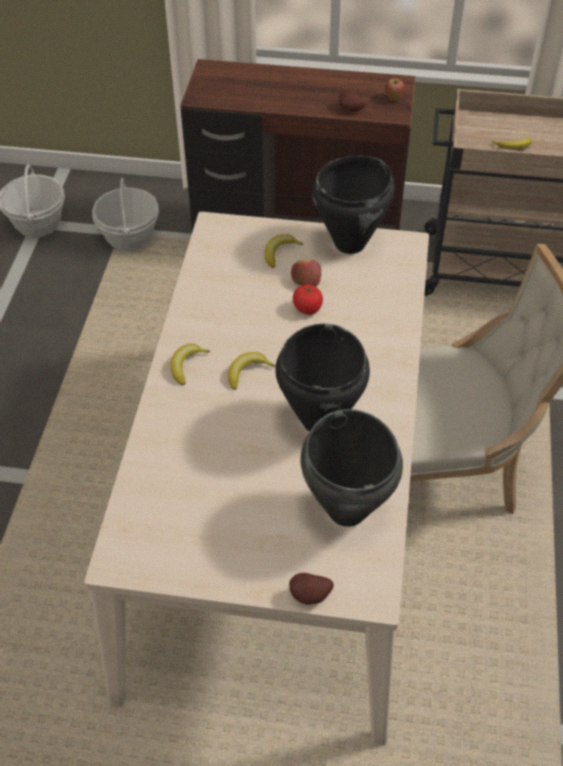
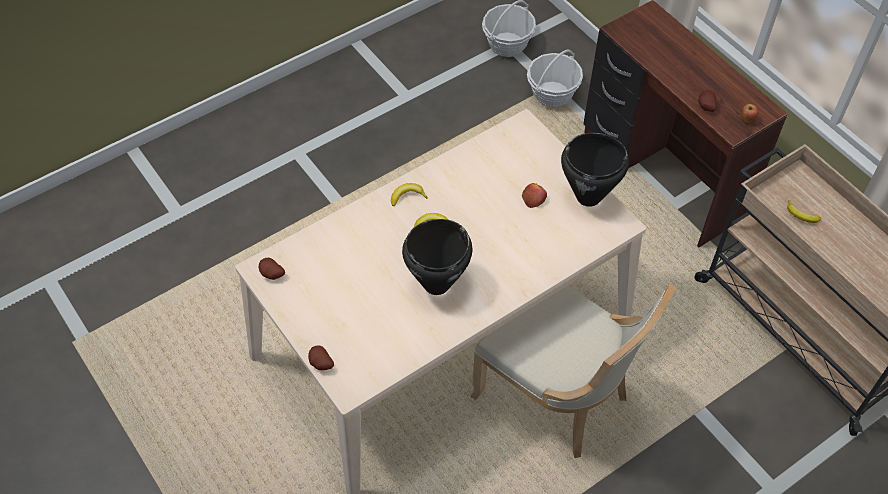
camera: 45 degrees right, 5 degrees up
banana [265,234,304,268] -> none
tomato [293,285,323,315] -> none
black cooking pot [300,409,403,527] -> none
none -> potato [259,258,285,280]

